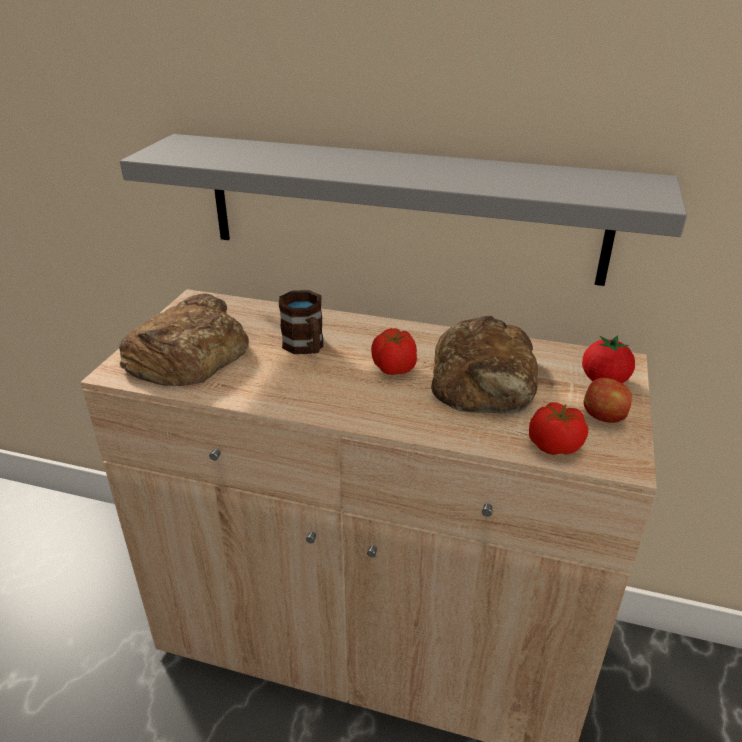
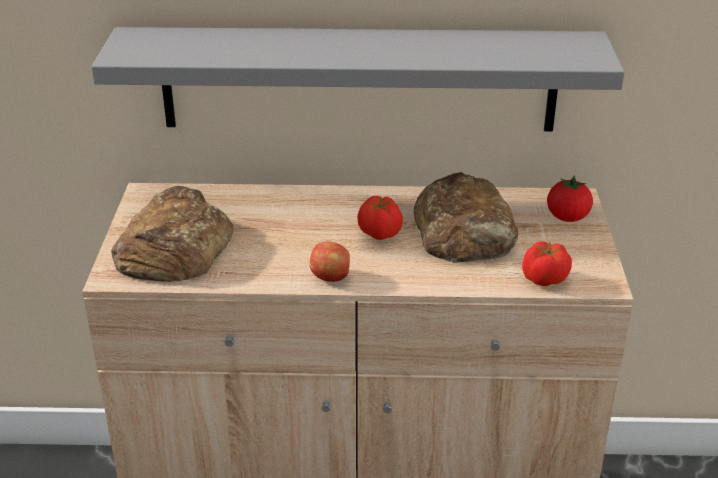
camera: 15 degrees left, 0 degrees up
brown mug [279,290,323,354] -> none
apple [584,378,632,423] -> apple moved to [310,242,350,282]

